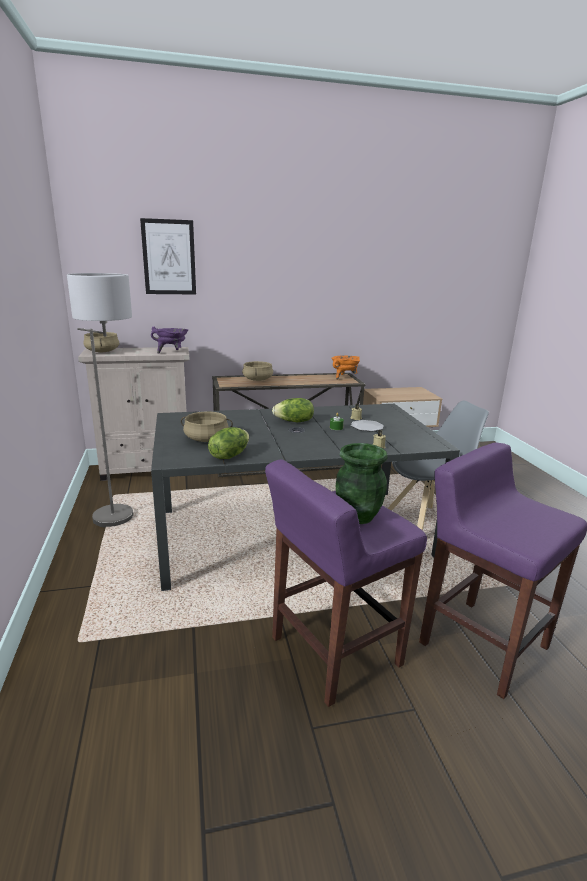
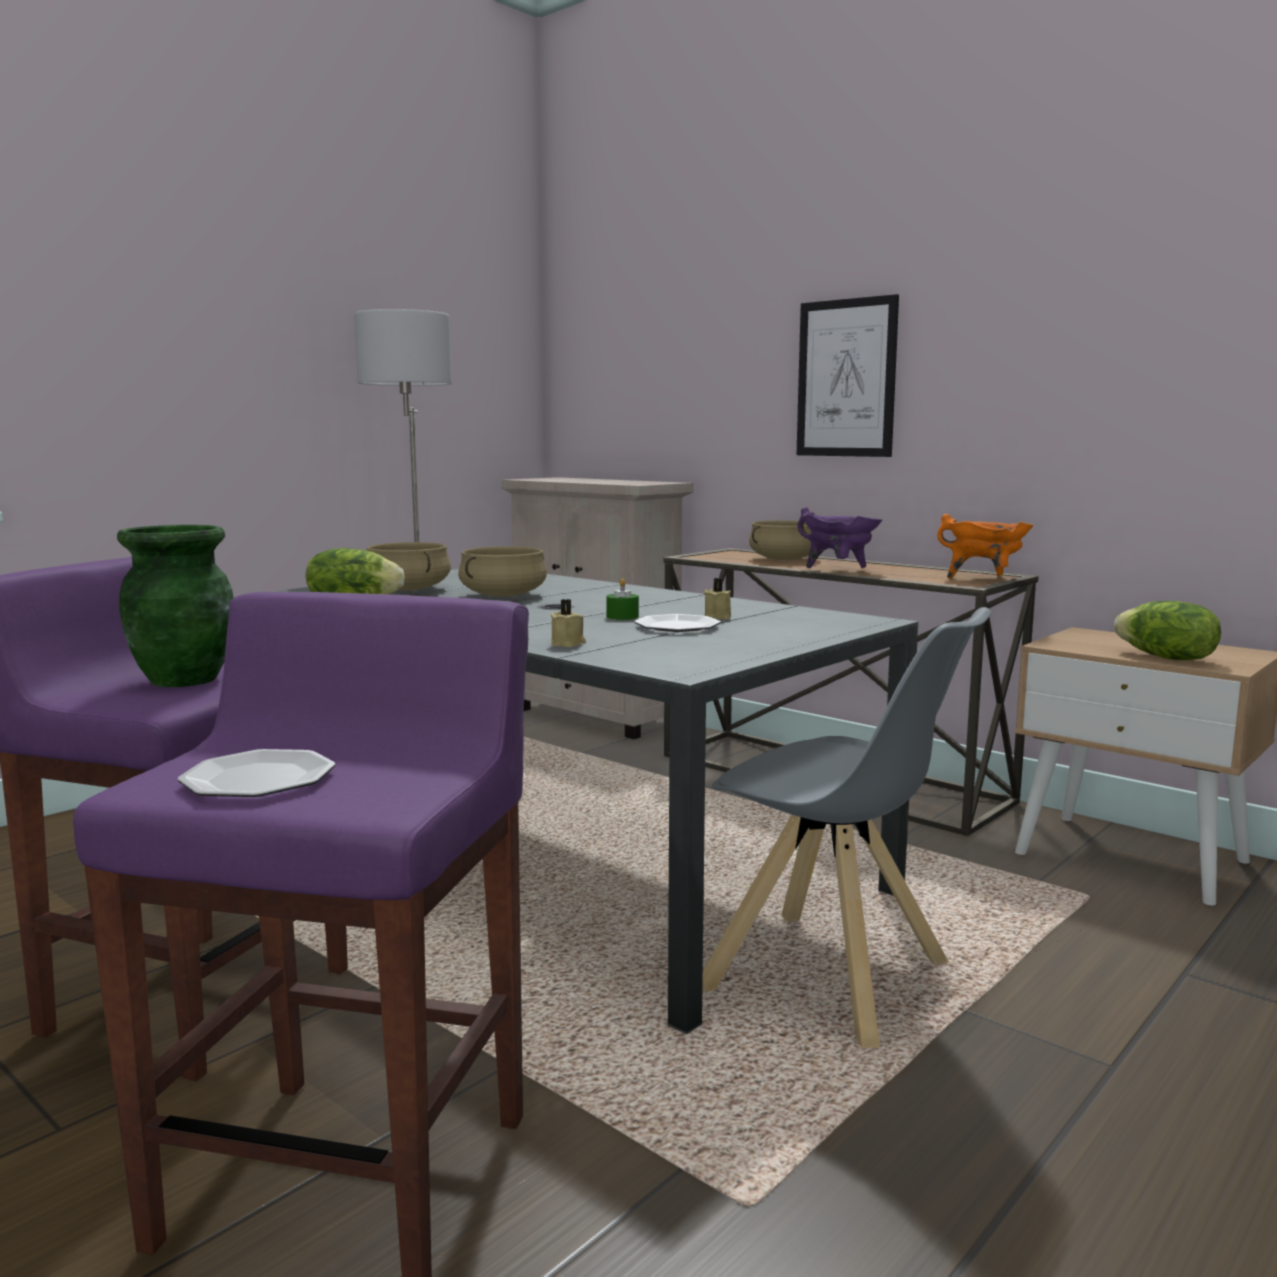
camera: 55 degrees right, 10 degrees down
beige cooking pot [84,332,119,352] -> beige cooking pot moved to [458,546,547,597]
picture [140,218,196,294] -> picture moved to [797,294,899,457]
purple cooking pot [151,327,188,353] -> purple cooking pot moved to [798,507,883,568]
lettuce [272,398,314,422] -> lettuce moved to [1114,601,1221,660]
none -> plate [178,749,335,797]

